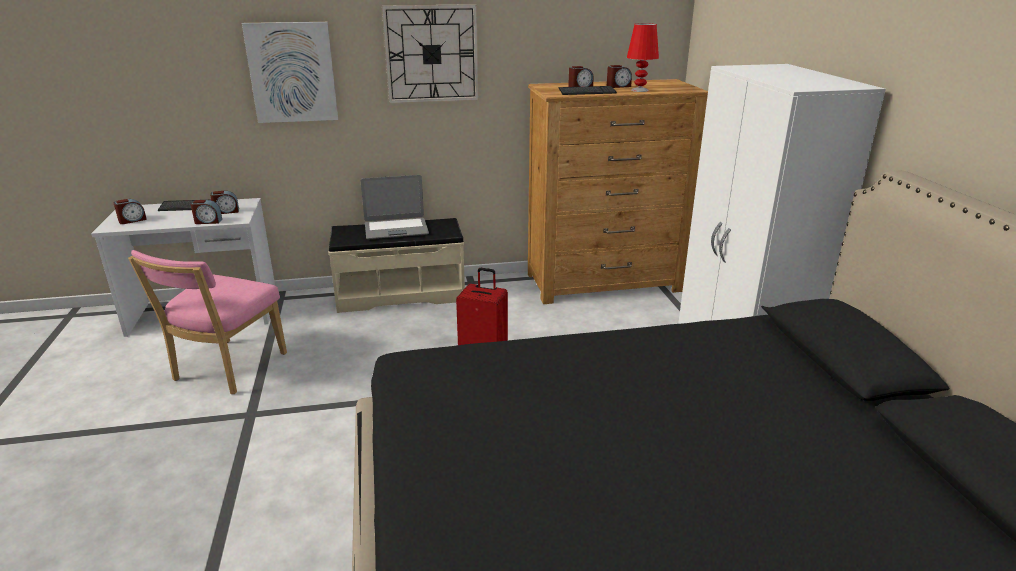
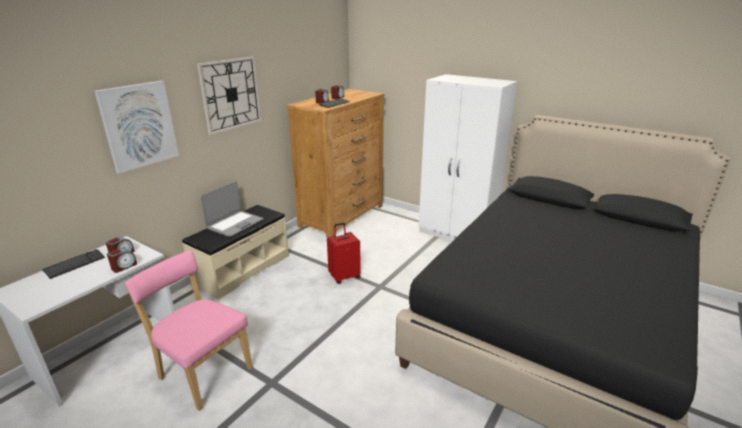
camera: 45 degrees left, 0 degrees up
alarm clock [113,199,147,224] -> none
pink chair [128,250,287,394] -> pink chair turned 150 degrees clockwise [125,250,253,411]
red table lamp [627,23,659,92] -> none

